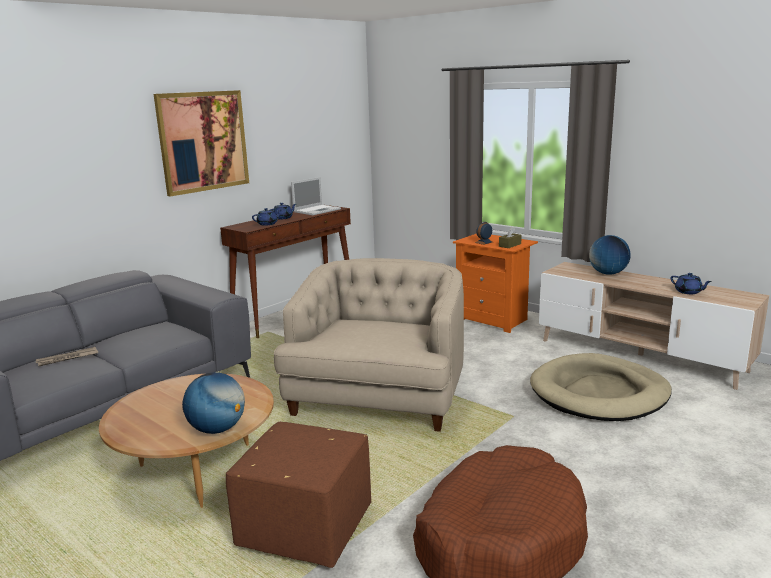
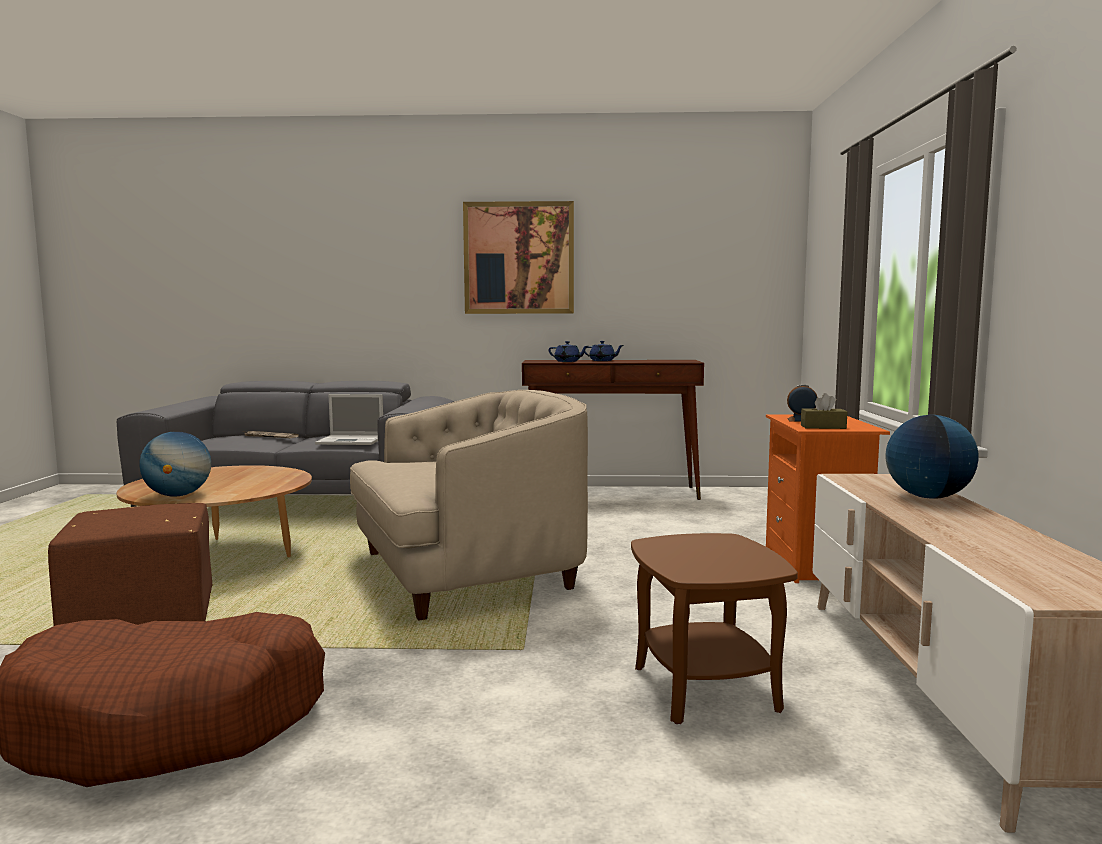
camera: 50 degrees right, 10 degrees down
laptop [291,177,341,215] -> laptop moved to [315,394,383,445]
beige dog bed [530,353,672,421] -> brown side table [631,533,798,724]
blue teapot [671,273,712,294] -> none

